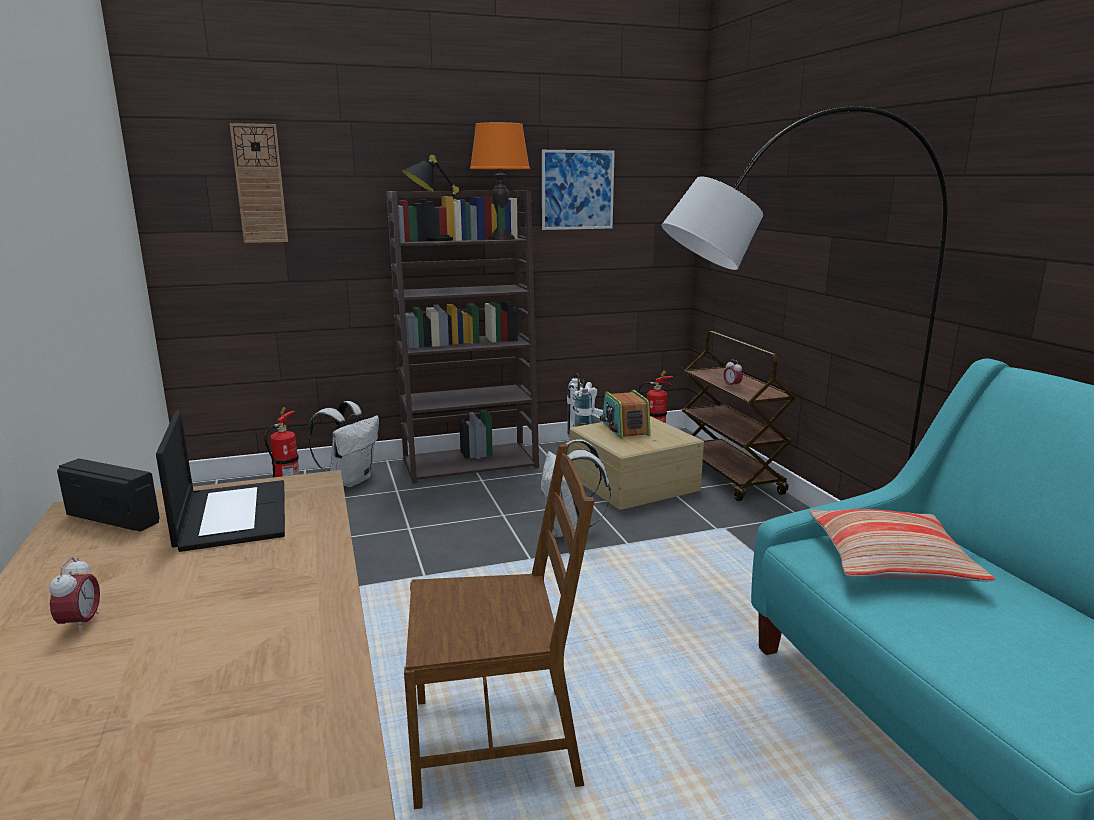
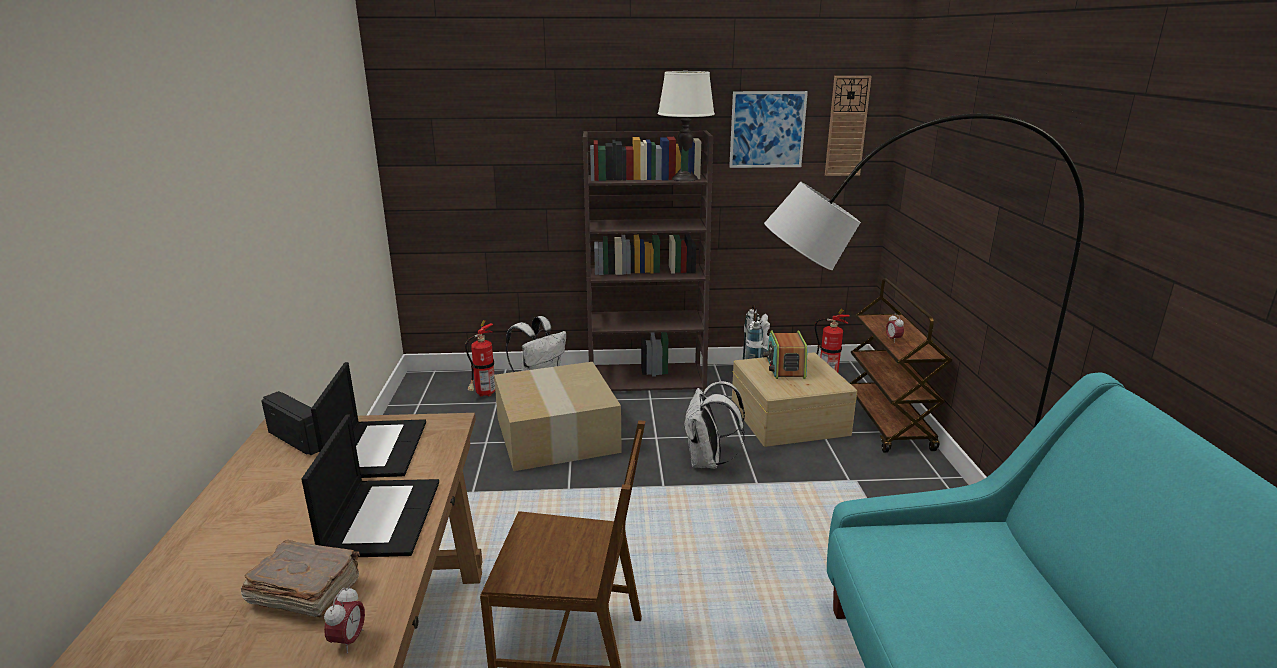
camera: 15 degrees right, 5 degrees up
alarm clock [49,557,100,634] -> alarm clock moved to [324,586,365,654]
wall clock [230,123,288,243] -> wall clock moved to [825,76,871,176]
black table lamp [402,155,459,241] -> none
orange table lamp [470,122,530,240] -> white table lamp [658,71,715,181]
pillow [809,509,995,581] -> none
none -> brown book [241,540,360,617]
none -> laptop [301,414,439,557]
none -> cardboard box [494,362,622,471]

